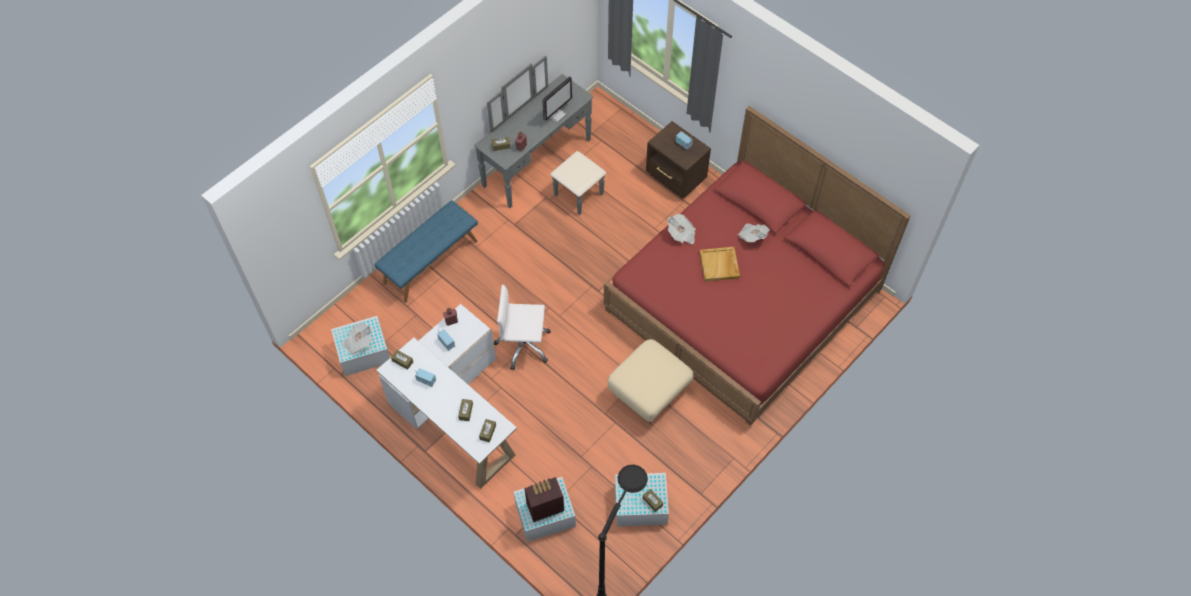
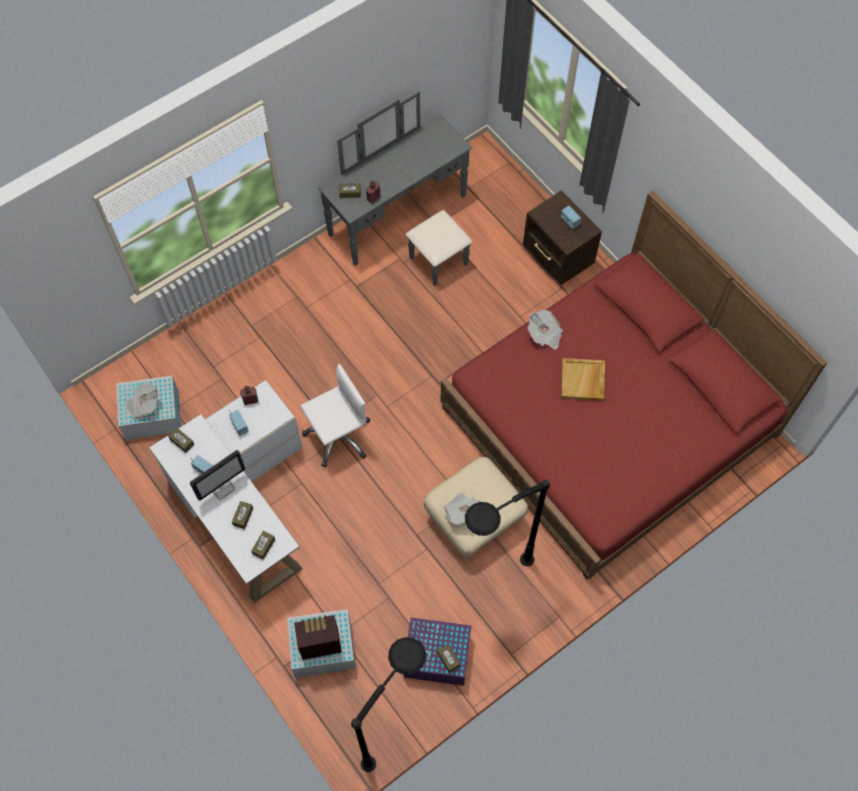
camera: 10 degrees right, 5 degrees up
blue bench [375,200,478,303] -> none
white office chair [494,285,551,370] -> white office chair turned 135 degrees clockwise [300,364,370,467]
monitor [542,76,572,122] -> monitor moved to [190,450,245,501]
white storage box [615,473,669,527] -> purple storage box [403,617,471,686]
newspaper [738,223,770,242] -> newspaper moved to [444,493,481,525]
none -> black floor lamp [465,480,550,566]

